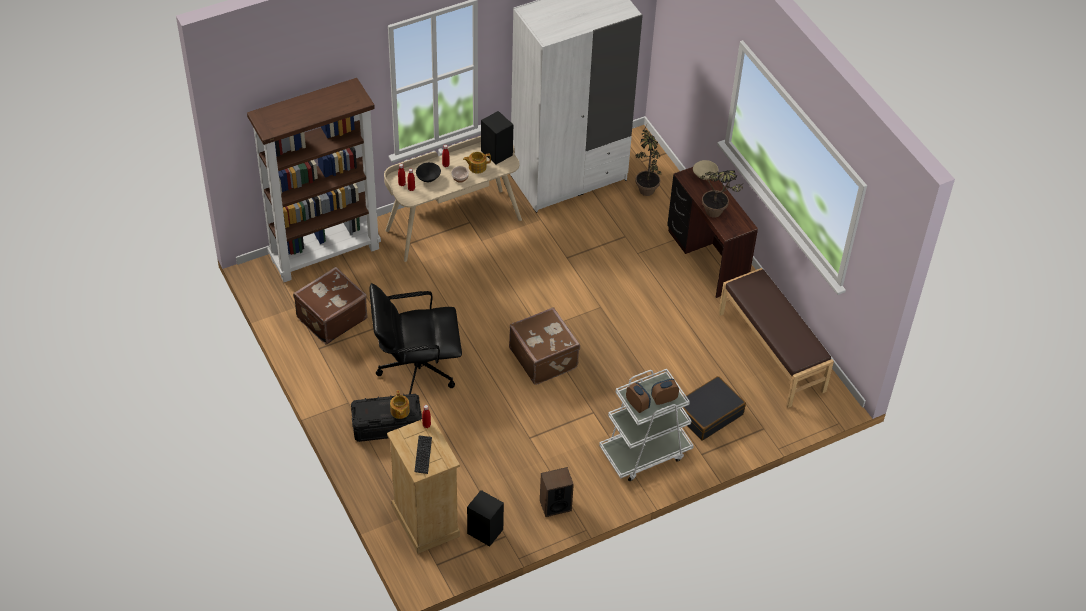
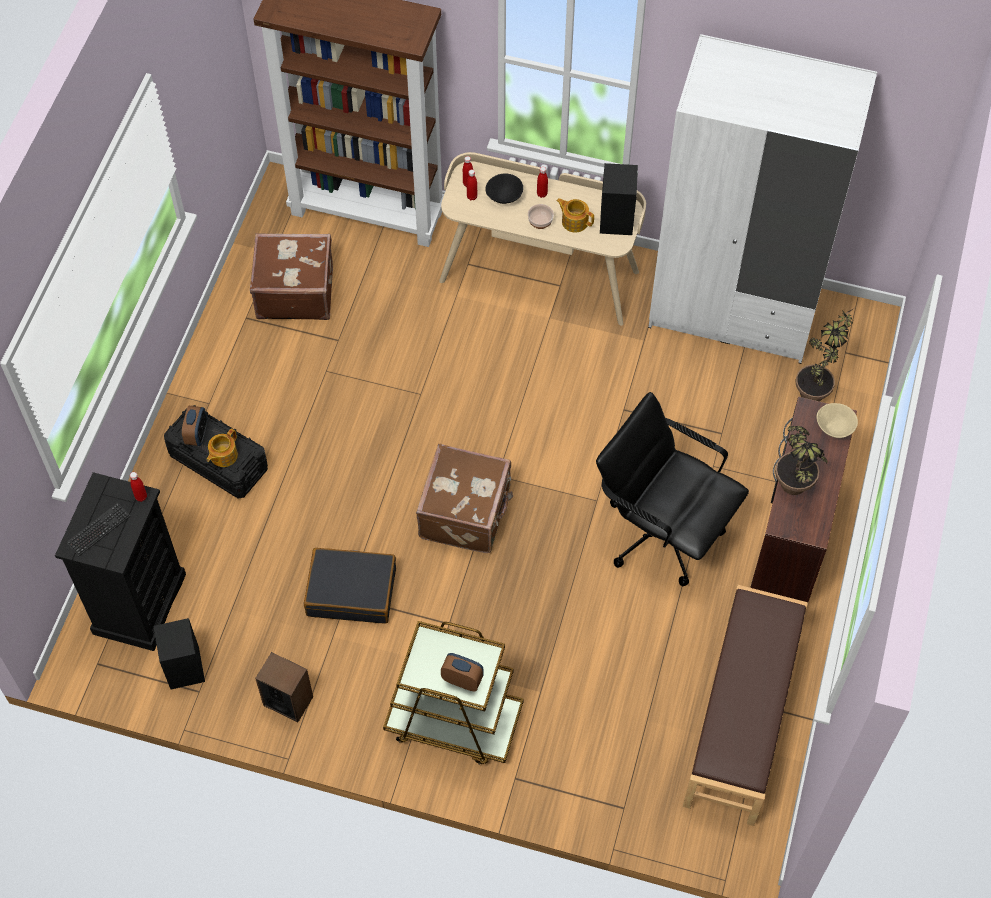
camera: 45 degrees right, 10 degrees up
black office chair [370,283,462,394] -> black office chair moved to [596,392,749,586]
beige dresser [387,416,460,554] -> black dresser [55,472,186,651]
white cart [599,369,694,481] -> brown cart [383,621,524,765]
alarm clock [626,382,651,413] -> alarm clock moved to [182,406,207,446]
black suitcase [682,376,746,440] -> black suitcase moved to [304,548,396,624]

